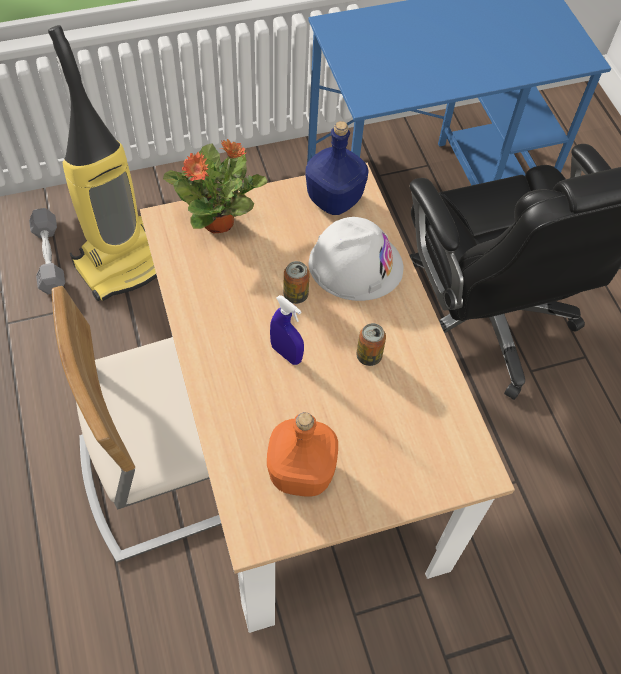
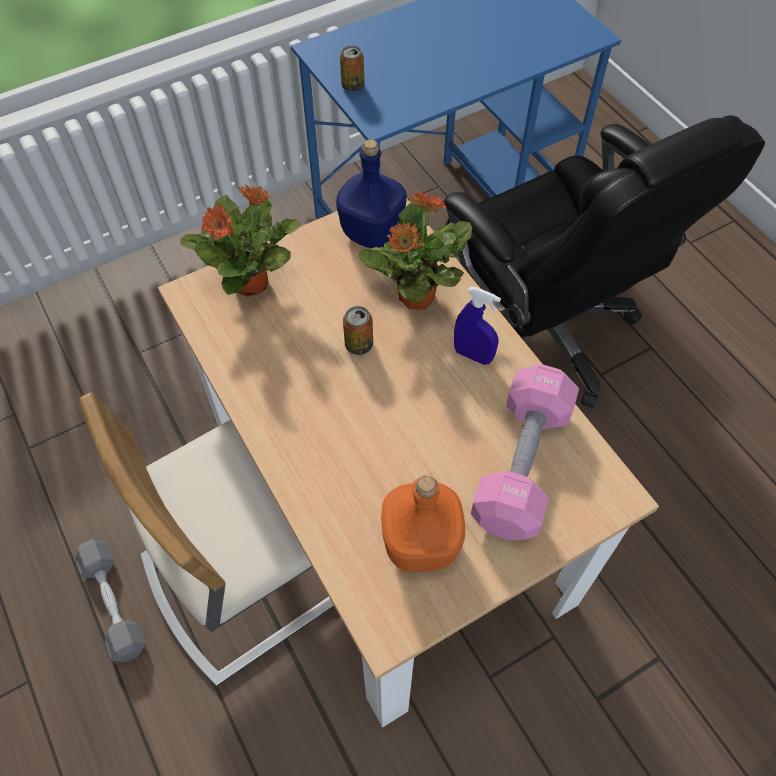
camera: 10 degrees left, 0 degrees up
grey dumbbell [29,208,65,294] -> grey dumbbell moved to [75,539,146,662]
vacuum cleaner [48,25,157,301] -> none
blue spray bottle [270,295,304,365] -> blue spray bottle moved to [454,287,501,365]
white hard hat [309,217,404,301] -> potted plant [358,192,472,310]
can [356,323,386,366] -> can moved to [340,46,365,92]
none -> pink dumbbell [471,364,579,540]

